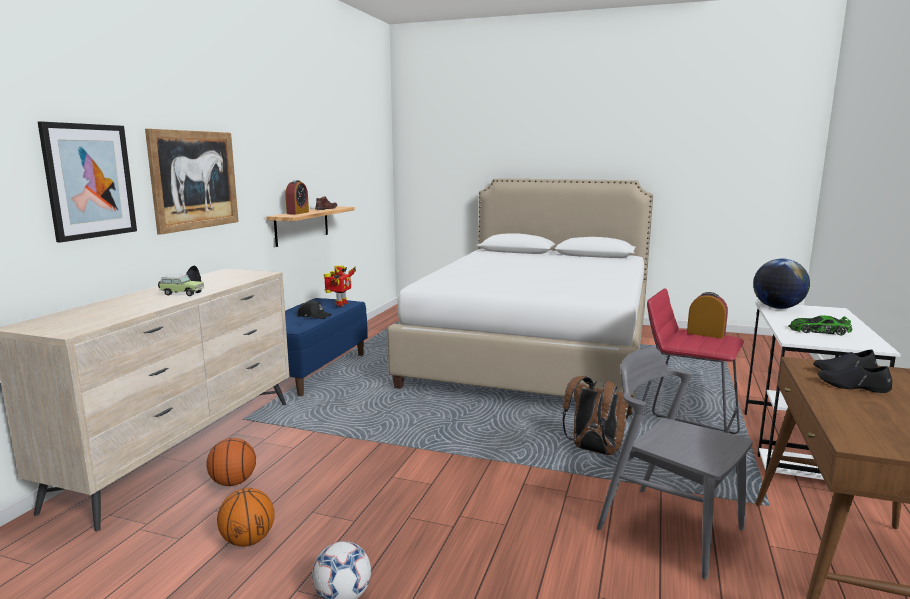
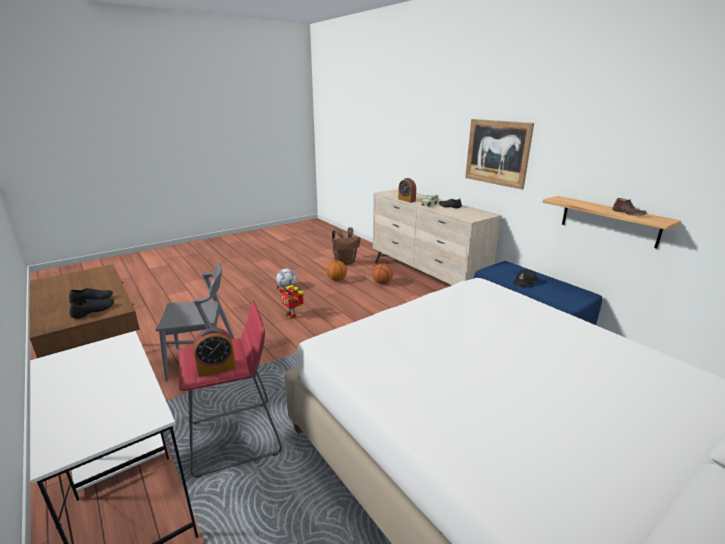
camera: 125 degrees right, 10 degrees up
picture [38,121,137,243] -> none
alarm clock [286,180,309,215] -> alarm clock moved to [398,178,416,203]
toy robot [324,265,356,306] -> toy robot moved to [277,285,304,319]
brown backpack [562,376,633,455] -> brown backpack moved to [332,227,361,265]
globe [753,259,810,309] -> none
toy car [788,315,852,336] -> none

